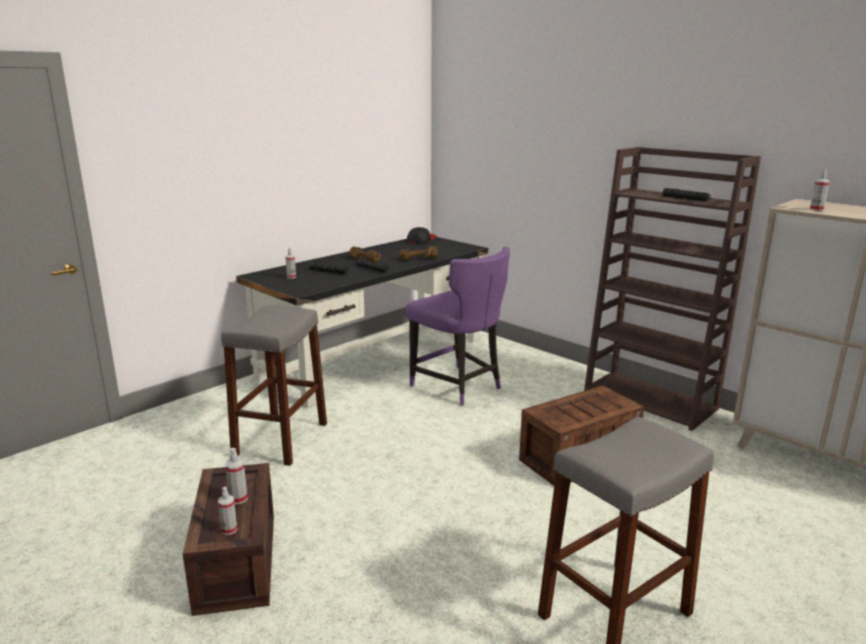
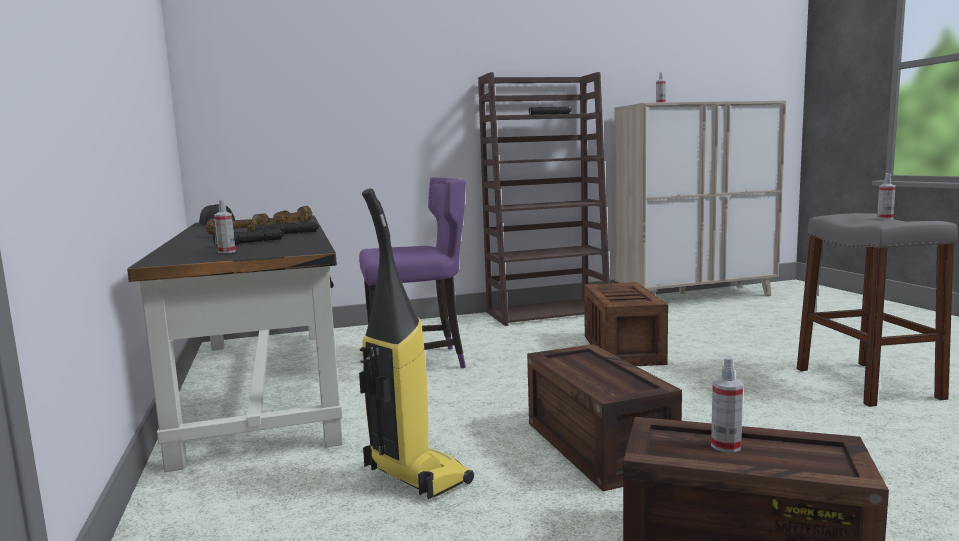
camera: 60 degrees left, 10 degrees down
spray bottle [218,487,237,535] -> spray bottle moved to [877,173,896,219]
grey stool [221,305,327,466] -> vacuum cleaner [359,189,474,499]
none -> crate [527,344,682,491]

